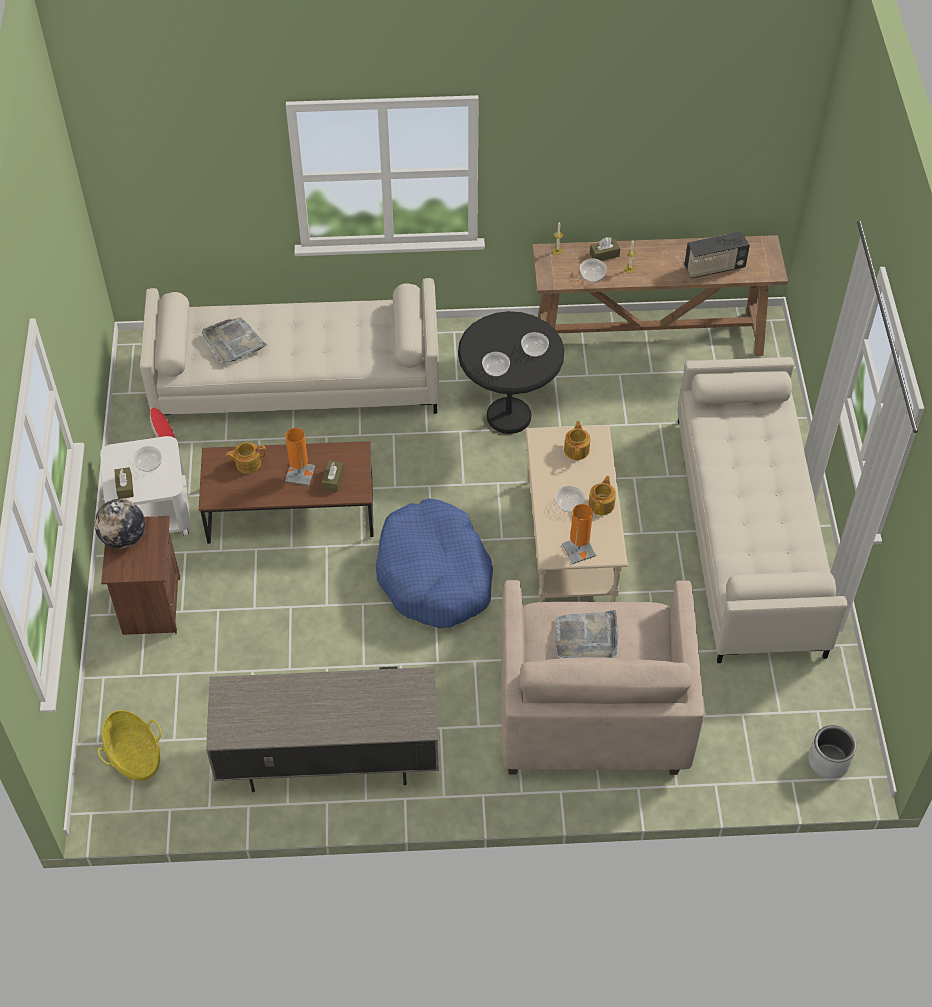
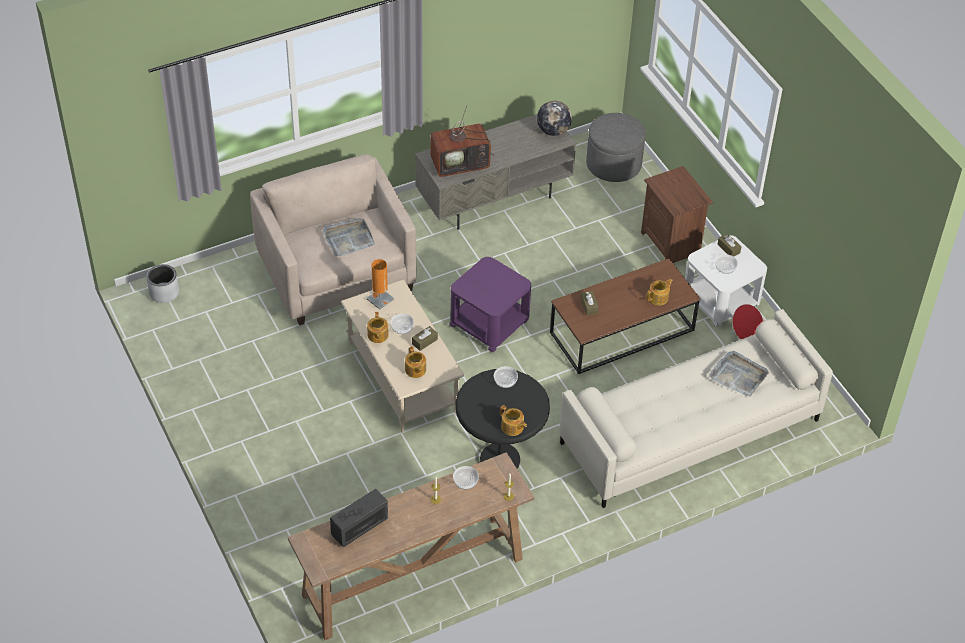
camera: 155 degrees right, 5 degrees down
globe [94,499,145,549] -> globe moved to [537,101,572,136]
basket [98,710,161,781] -> grey ottoman [586,113,646,182]
orange table lamp [285,428,315,486] -> none
blue dog bed [376,498,493,628] -> purple side table [449,257,531,353]
bowl [521,332,549,357] -> none
brown tissue box [590,237,620,261] -> brown tissue box moved to [412,326,438,351]
beige sofa [677,357,847,663] -> none
none -> television [431,106,495,177]
none -> teapot [500,405,527,436]

